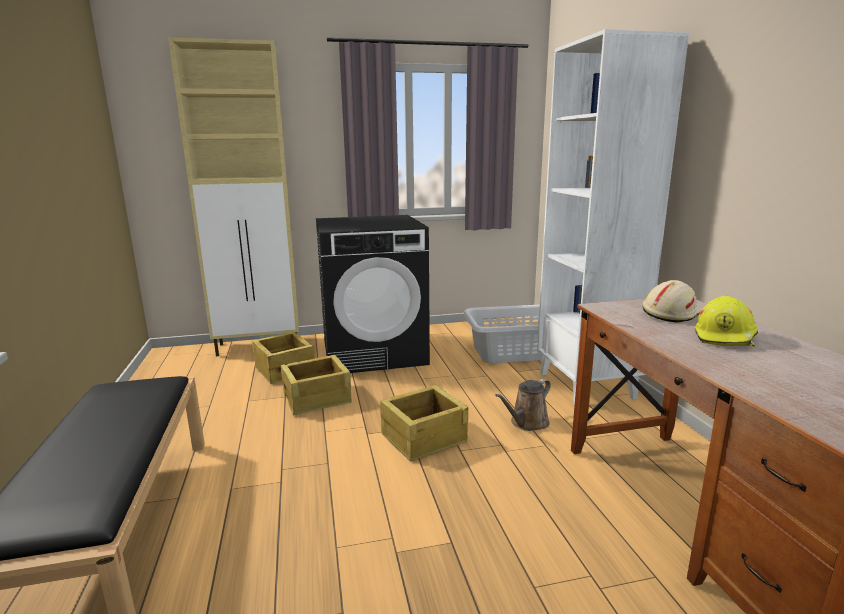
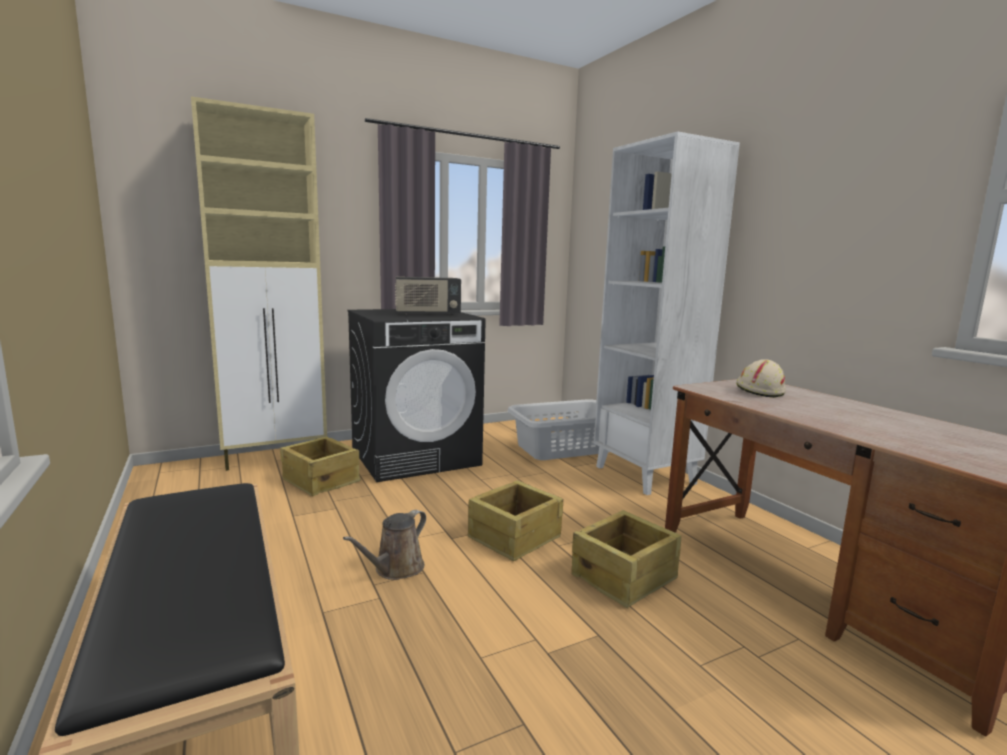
camera: 15 degrees left, 5 degrees down
crate [280,355,352,416] -> crate moved to [572,510,681,609]
brown watering can [495,378,551,431] -> brown watering can moved to [343,510,426,580]
yellow hard hat [695,296,758,347] -> none
none -> radio [395,277,461,315]

